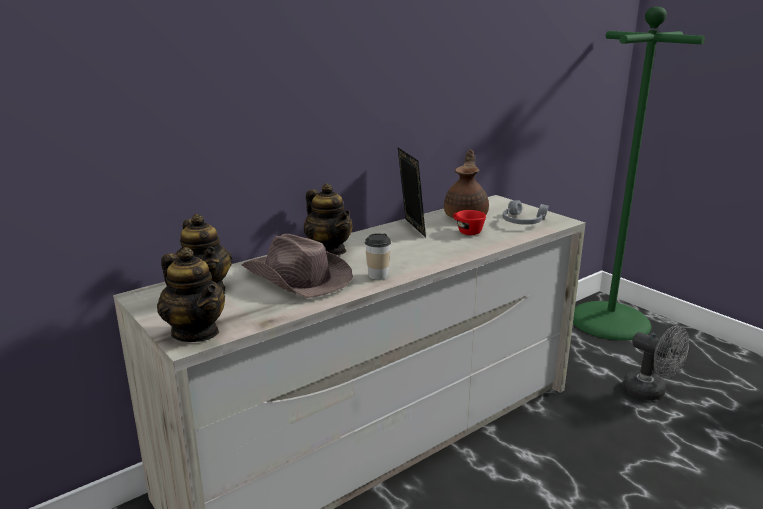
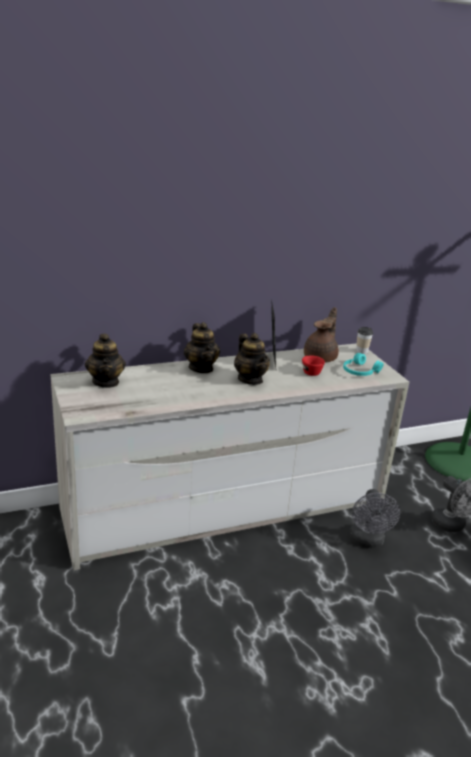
camera: 15 degrees right, 5 degrees up
teapot [157,247,225,342] -> teapot moved to [234,333,270,385]
brown hat [242,234,353,298] -> none
cup [365,233,391,280] -> cup moved to [356,327,373,354]
grey headphones [502,200,549,225] -> turquoise headphones [343,353,384,376]
none -> grey fan [350,489,400,548]

